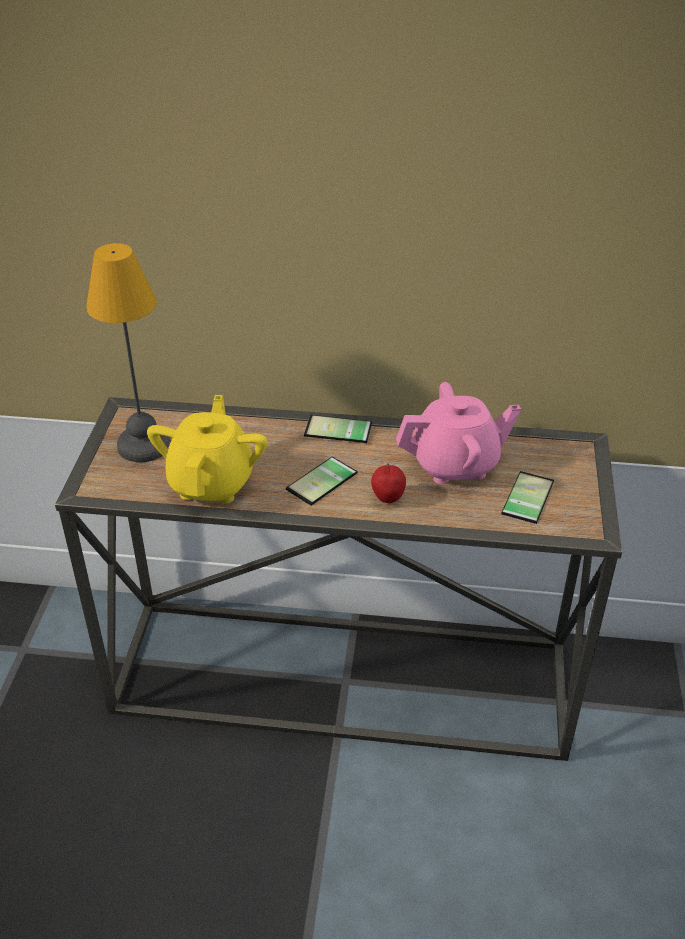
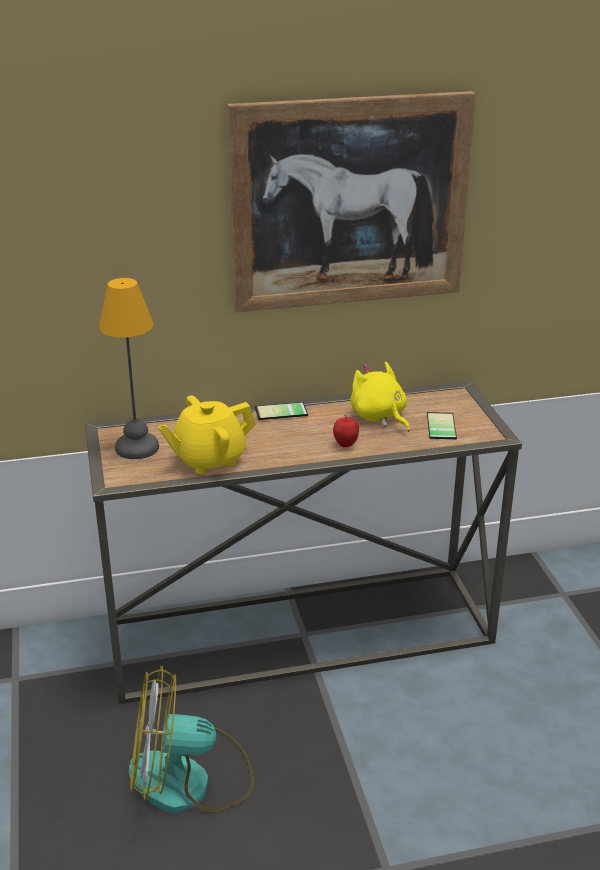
camera: 20 degrees left, 10 degrees down
yellow teapot [147,395,267,504] -> yellow teapot turned 105 degrees counterclockwise [158,395,256,474]
phone [286,456,357,505] -> none
pink teapot [396,382,521,484] -> yellow plush toy [350,362,410,432]
none -> fan [129,666,253,813]
none -> picture [227,91,476,313]

